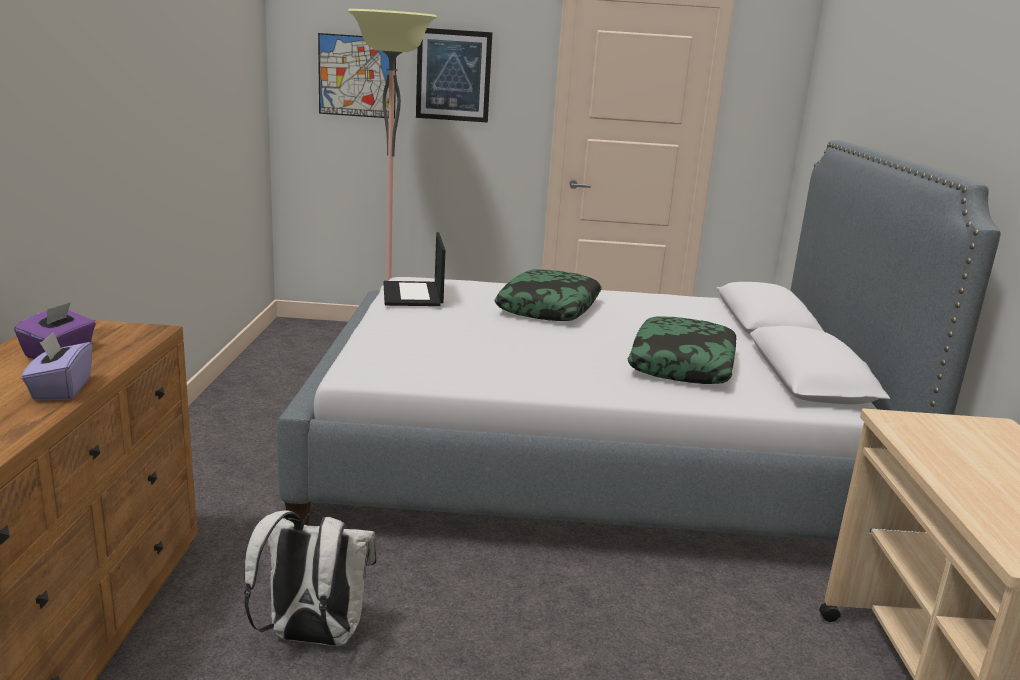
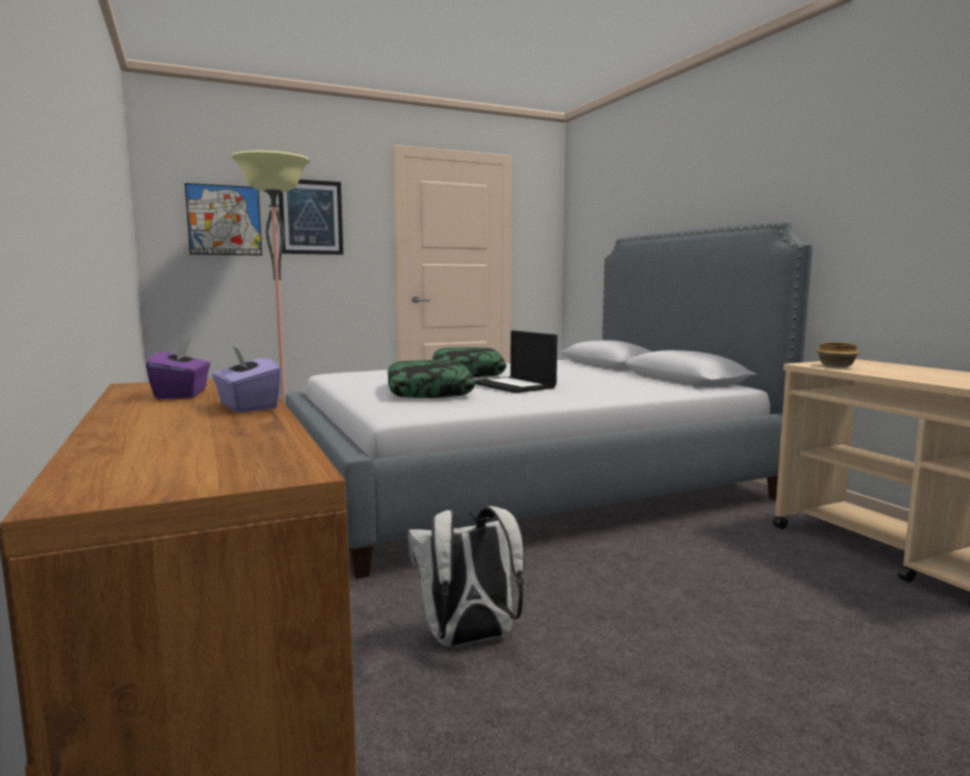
camera: 25 degrees left, 10 degrees down
laptop [383,232,445,306] -> laptop moved to [474,330,557,393]
pillow [627,316,737,384] -> pillow moved to [387,360,476,398]
none -> bowl [816,342,860,368]

